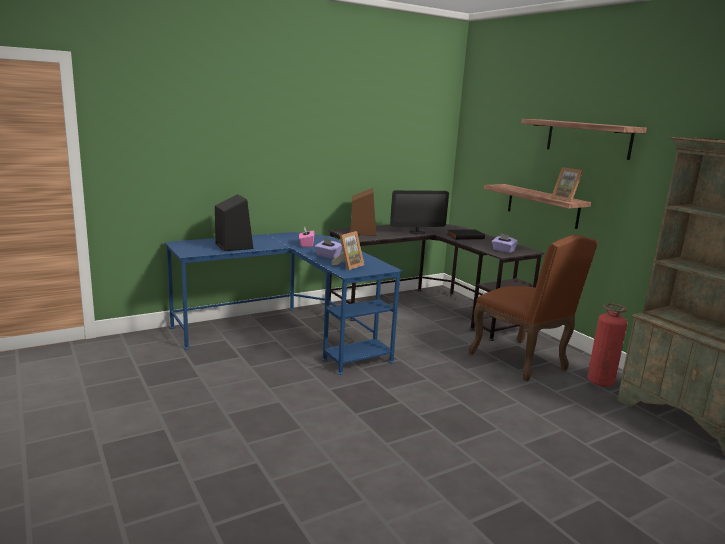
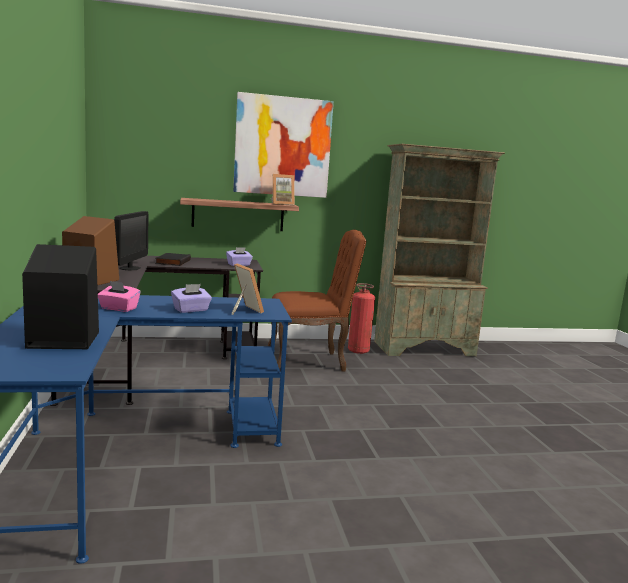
camera: 70 degrees left, 5 degrees down
shelf [521,119,647,160] -> picture [233,92,334,198]

